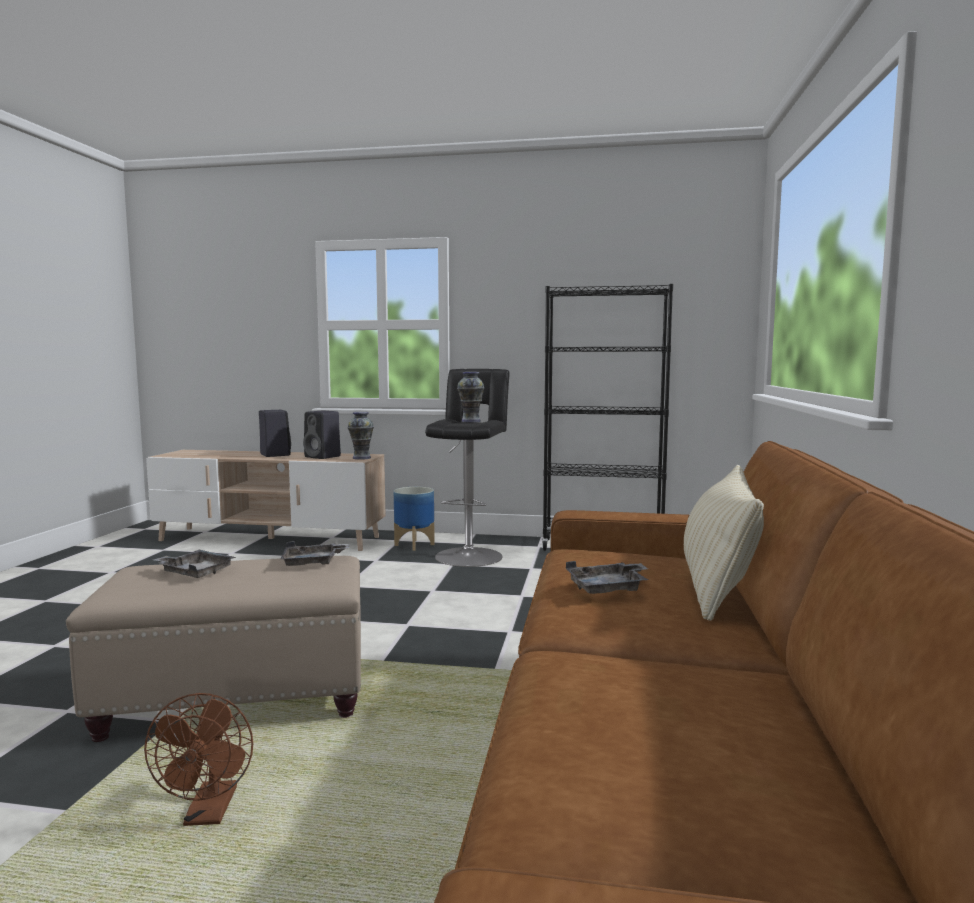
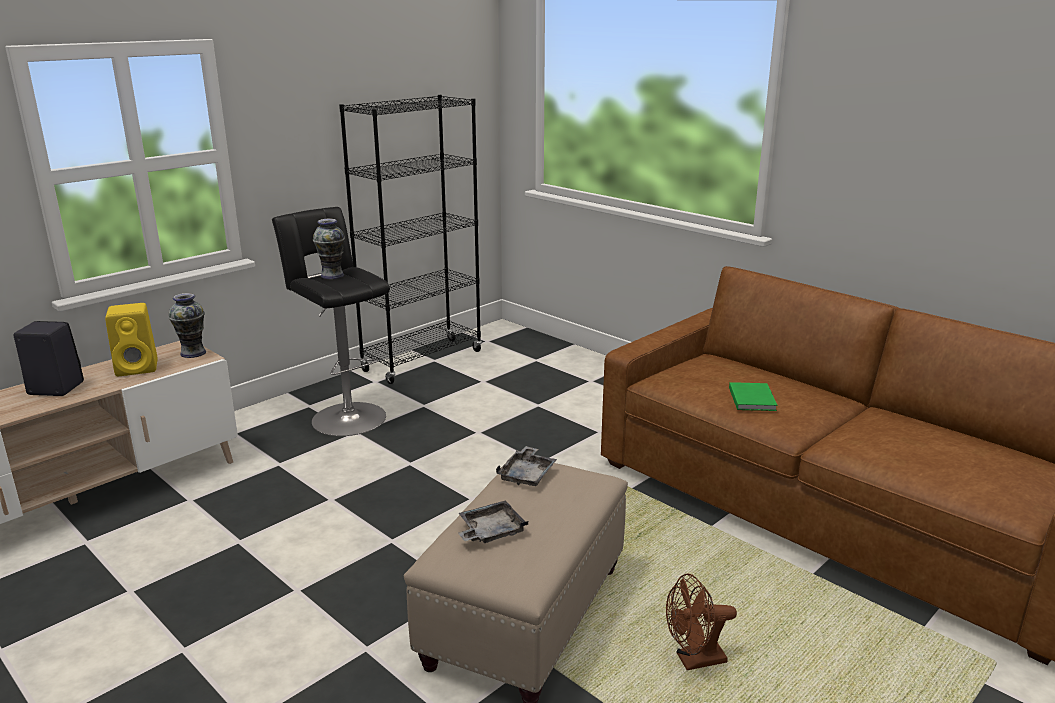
camera: 55 degrees left, 15 degrees up
brown fan [144,693,253,826] -> brown fan turned 135 degrees clockwise [666,573,737,670]
black speaker [303,411,341,459] -> yellow speaker [105,303,158,376]
planter [394,487,435,551] -> none
grey tray [566,561,648,594] -> green book [729,382,777,411]
beige pillow [684,465,764,621] -> none

